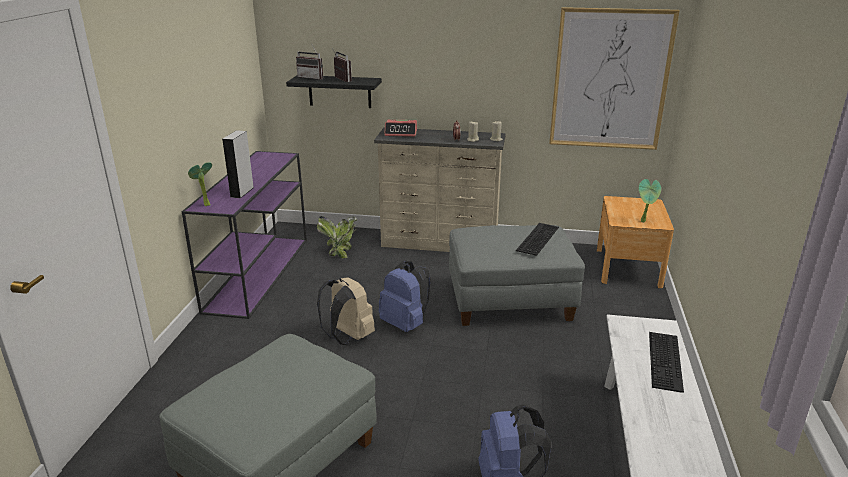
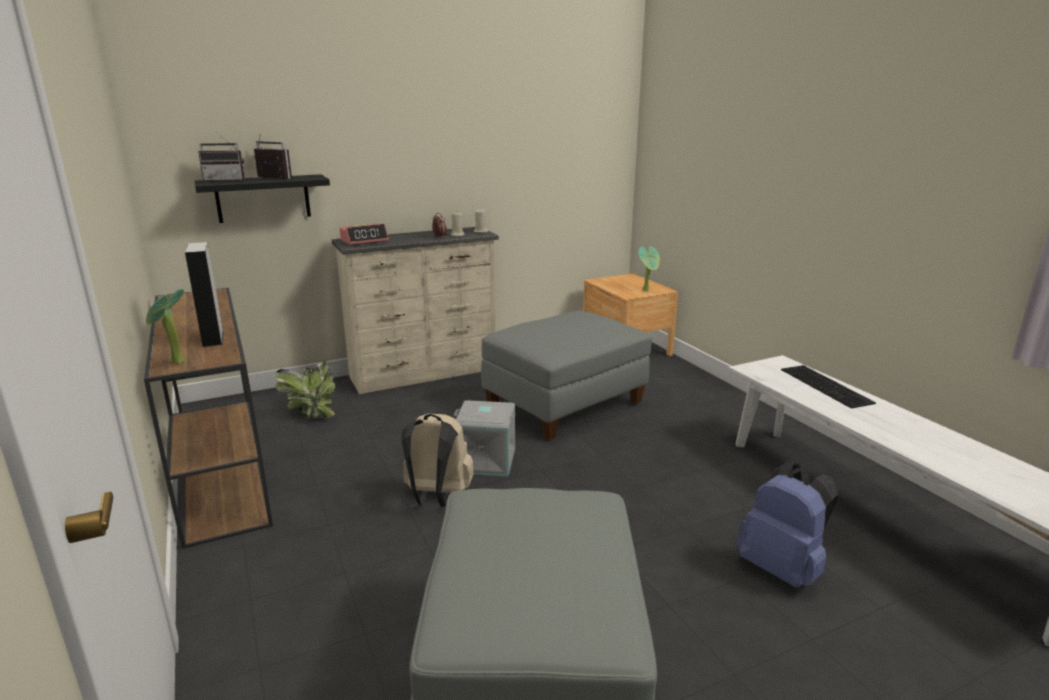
camera: 35 degrees left, 5 degrees down
purple console table [182,151,307,319] -> brown console table [144,288,273,549]
blue backpack [379,261,431,332] -> grey storage box [453,400,516,477]
keyboard [516,223,559,256] -> none
picture [549,7,680,150] -> none

